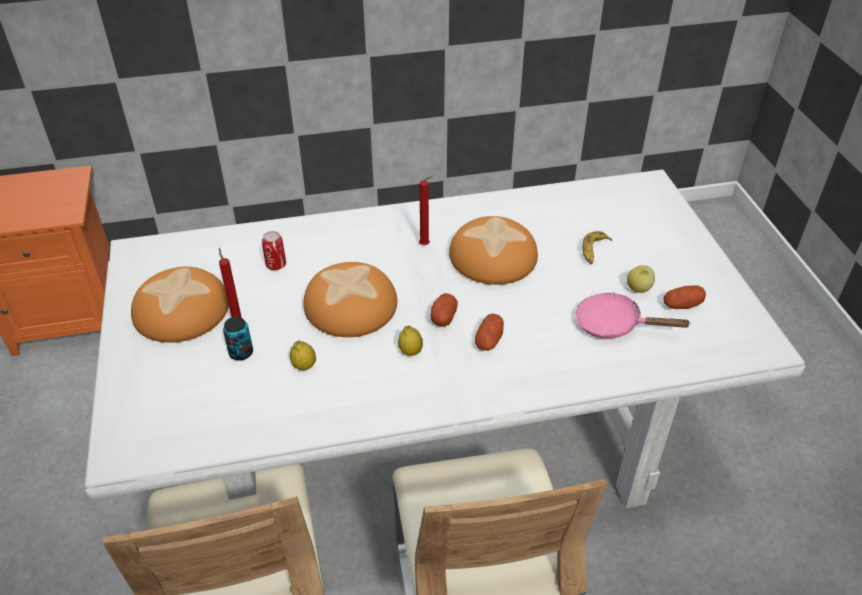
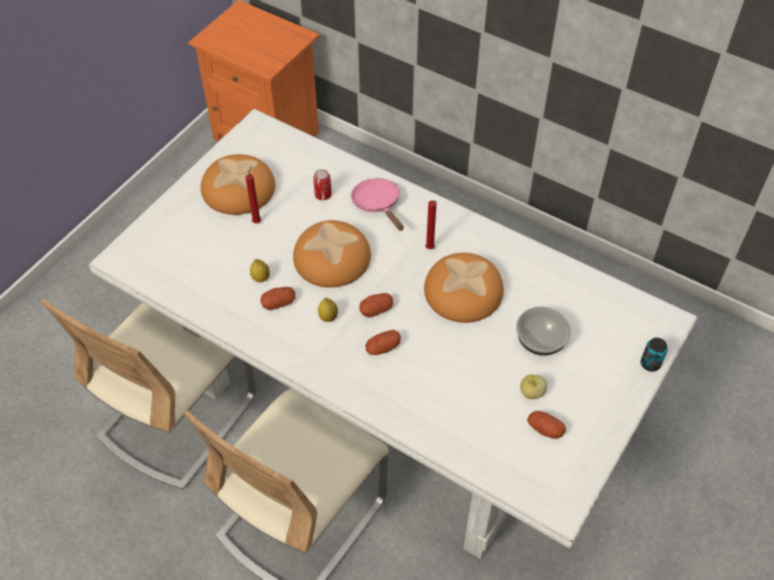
camera: 45 degrees right, 10 degrees up
can [223,317,253,361] -> can moved to [641,338,668,372]
pink frying pan [576,292,691,338] -> pink frying pan moved to [351,178,404,231]
banana [582,231,612,264] -> bowl [516,306,571,356]
none -> potato [260,287,296,310]

